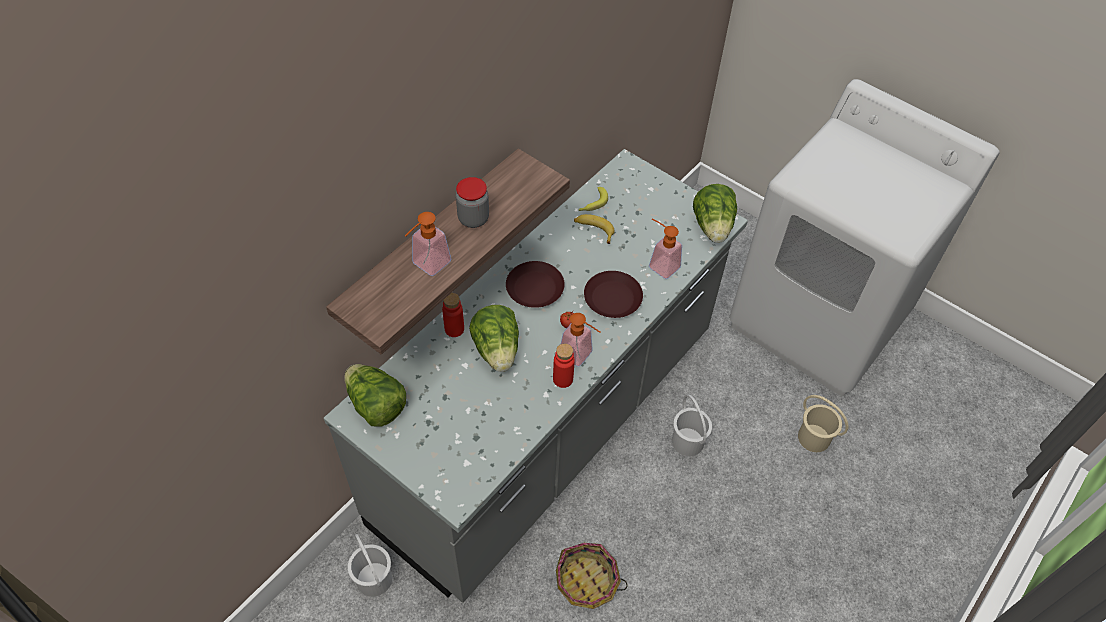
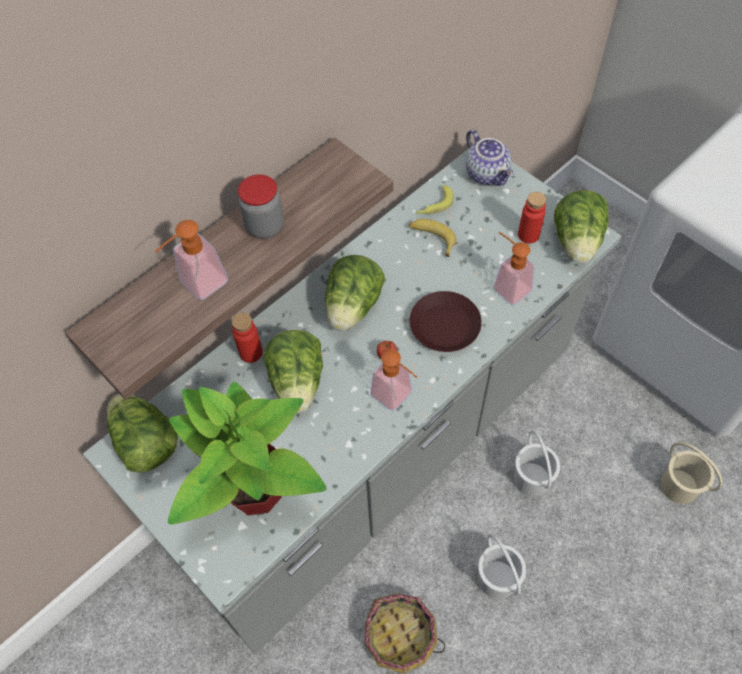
camera: 10 degrees right, 5 degrees up
white bucket [347,534,392,597] -> white bucket moved to [478,534,526,599]
brown plate [506,261,565,308] -> lettuce [325,255,385,331]
red bottle [553,343,575,388] -> red bottle moved to [518,192,546,244]
none -> potted plant [168,382,327,524]
none -> teapot [466,130,514,186]

